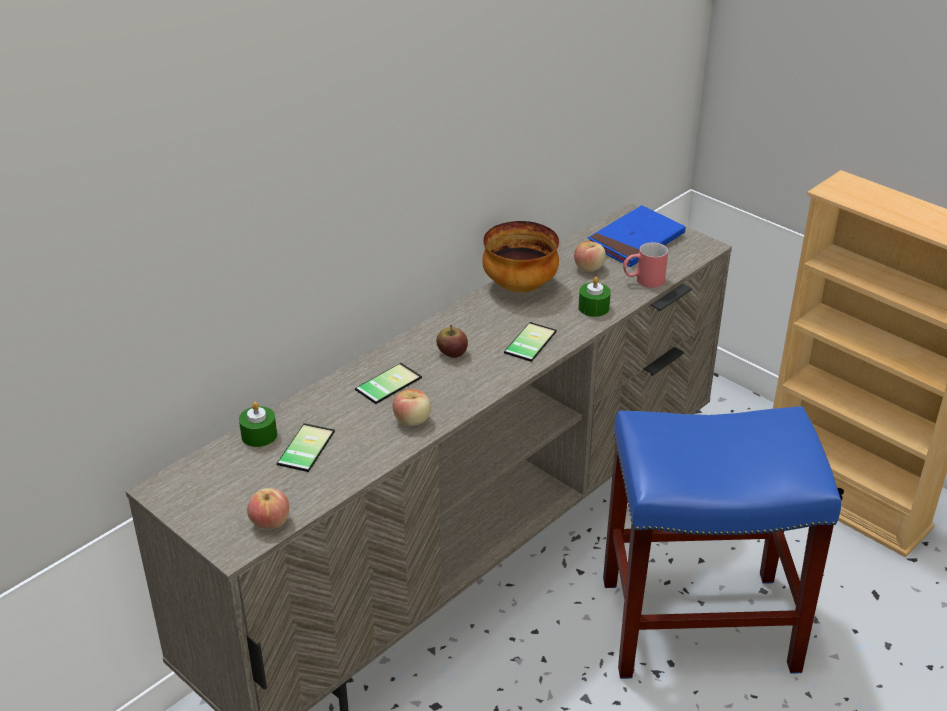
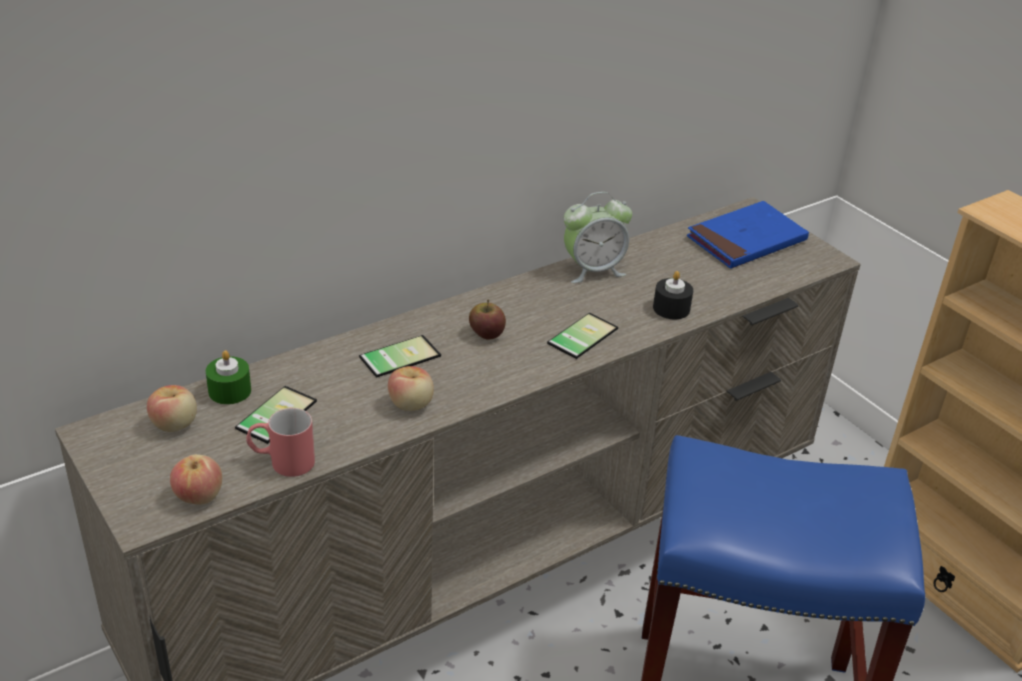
camera: 10 degrees right, 0 degrees up
bowl [482,221,559,293] -> alarm clock [564,192,632,283]
apple [574,241,606,272] -> apple moved to [147,385,197,432]
green candle [578,276,611,317] -> black candle [653,271,693,319]
red mug [623,242,668,288] -> red mug moved to [246,408,315,477]

